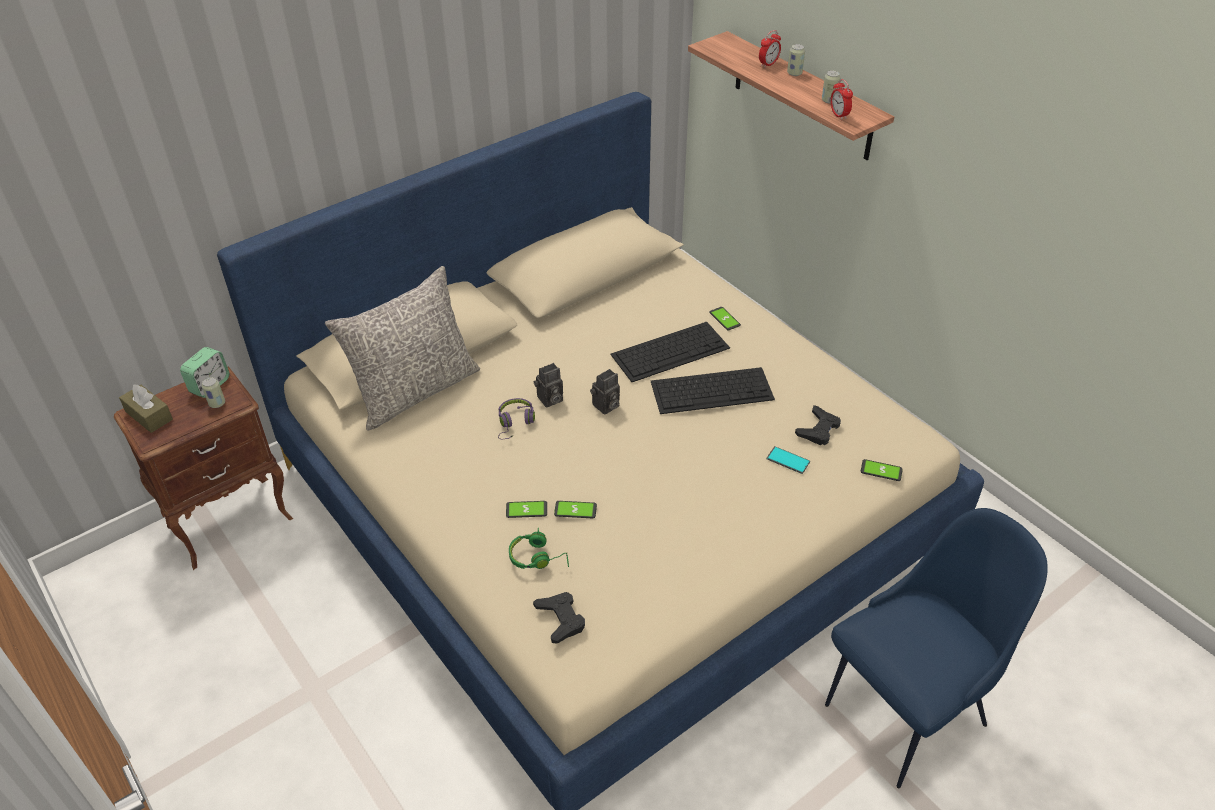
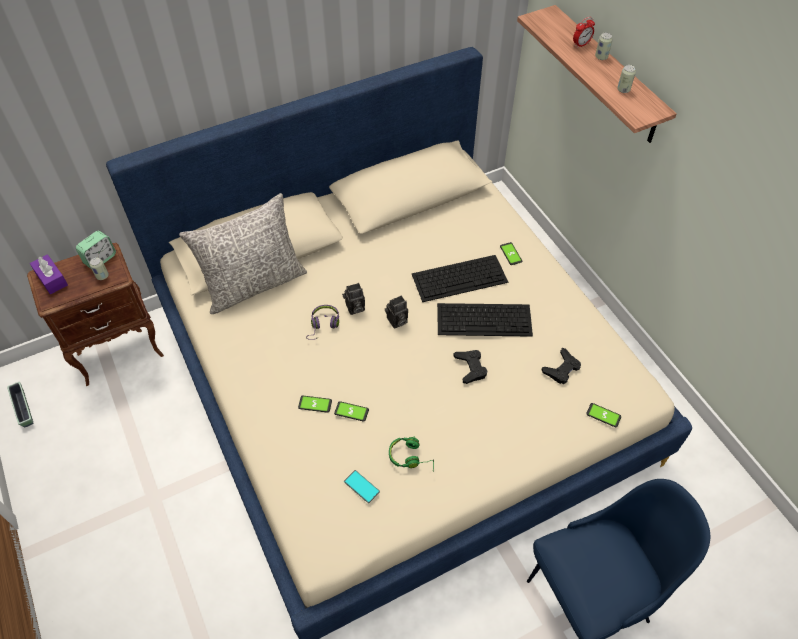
camera: 10 degrees right, 10 degrees up
brown tissue box [119,384,173,433] -> purple tissue box [30,254,68,295]
green headphones [509,528,569,569] -> green headphones moved to [389,437,434,471]
black game controller [533,592,585,644] -> black game controller moved to [453,350,487,384]
phone [767,446,810,474] -> phone moved to [344,470,380,503]
alarm clock [830,79,853,120] -> none
none -> planter [7,382,34,428]

